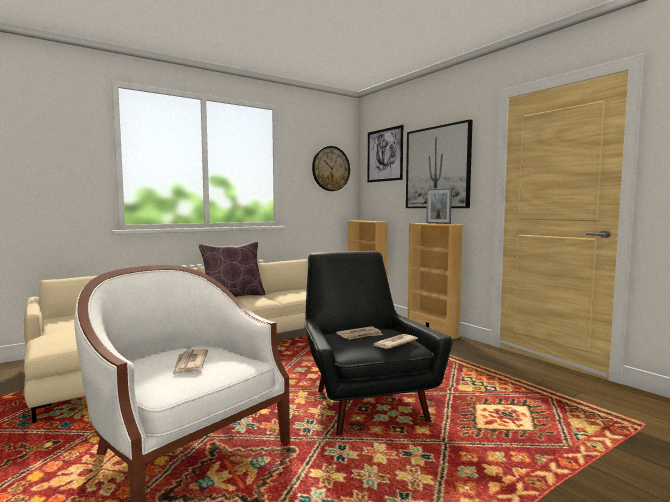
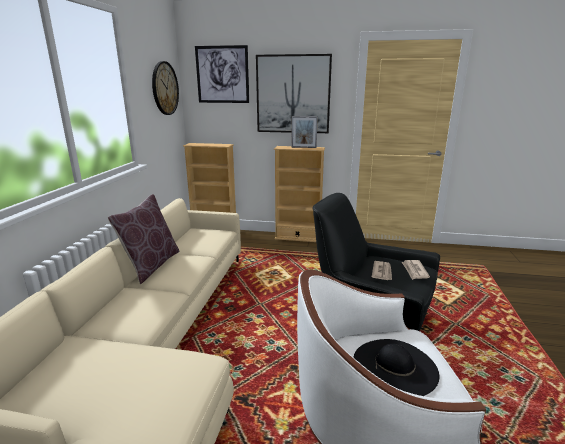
camera: 45 degrees left, 15 degrees up
newspaper [173,349,208,375] -> black hat [353,339,439,396]

